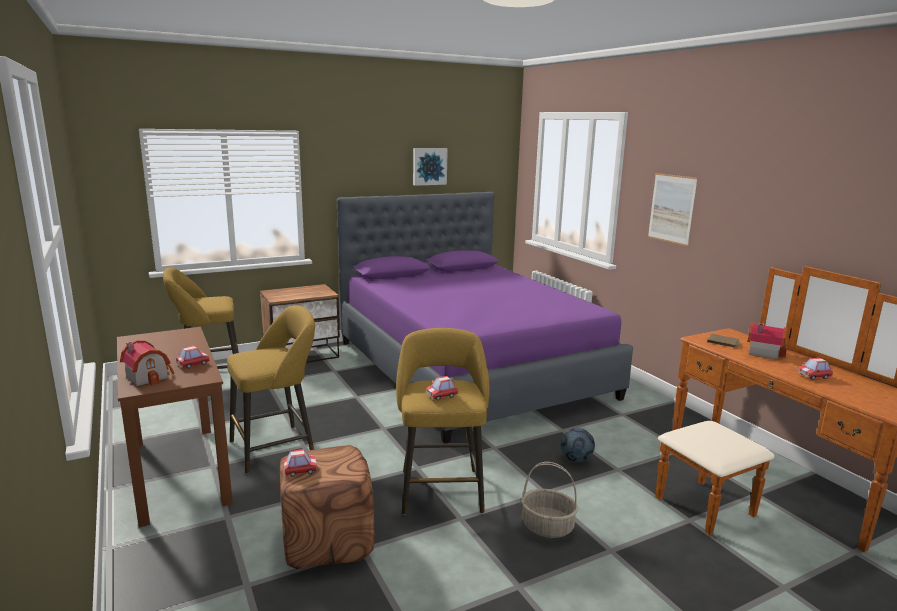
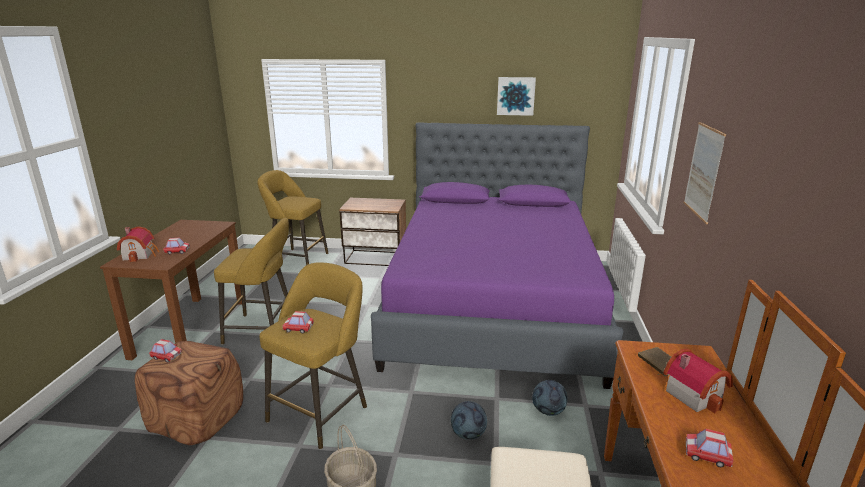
camera: 35 degrees right, 5 degrees up
none -> football [532,380,567,416]

